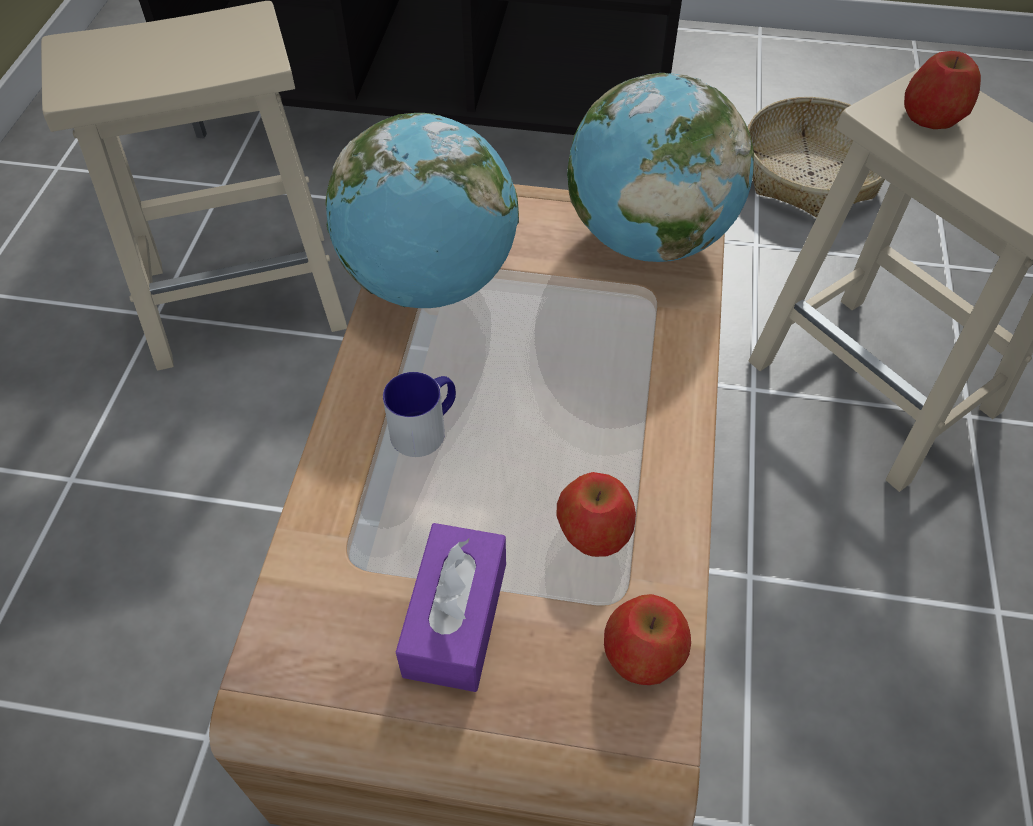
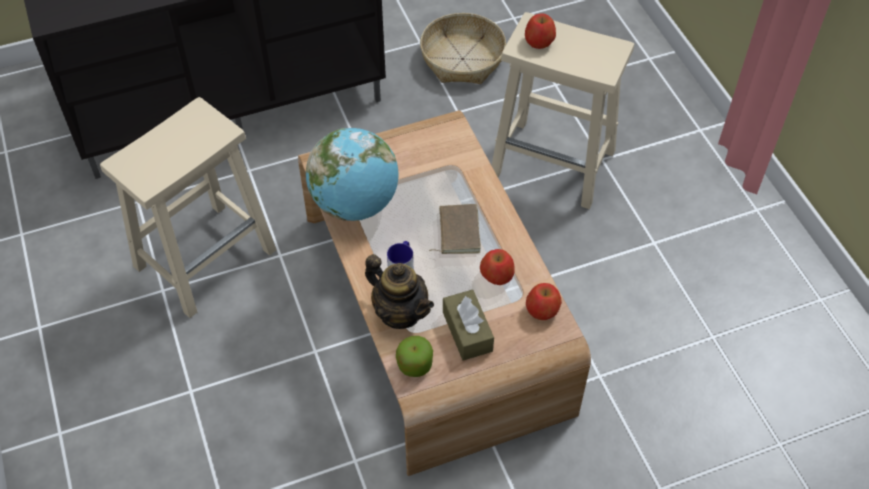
camera: 30 degrees left, 0 degrees up
purple tissue box [396,523,506,692] -> brown tissue box [443,290,494,361]
globe [567,73,754,262] -> none
none -> teapot [365,254,434,329]
none -> apple [396,336,433,377]
none -> brown book [429,204,481,254]

